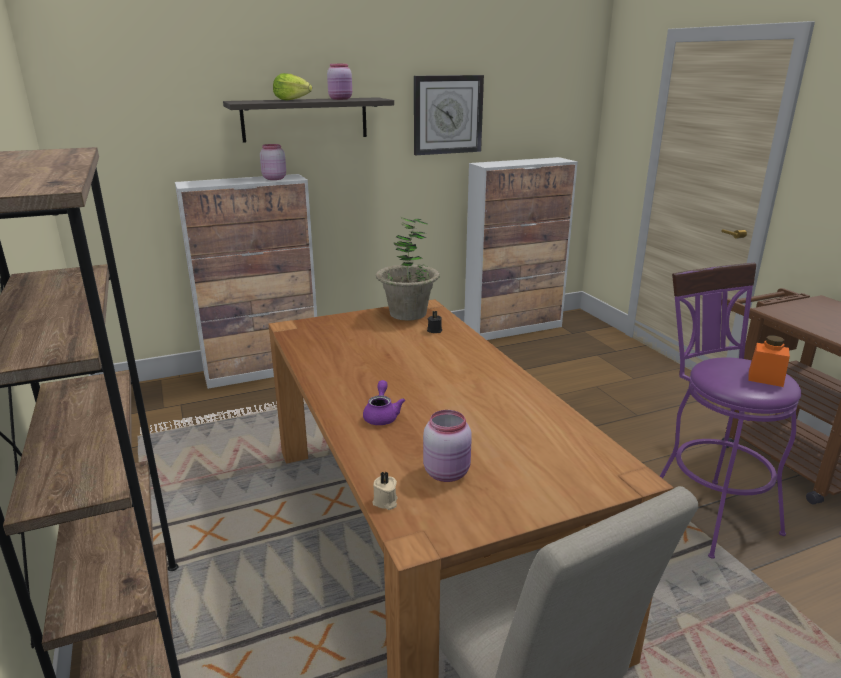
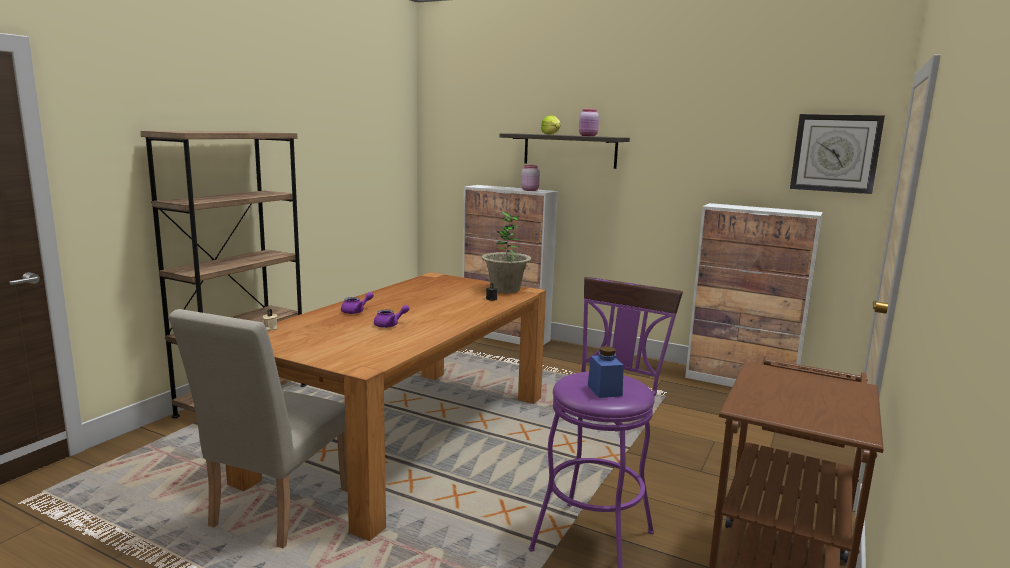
camera: 50 degrees right, 10 degrees down
wall clock [414,75,484,155] -> wall clock moved to [790,114,885,194]
pink jar [423,410,472,482] -> none
orange jar [748,335,790,387] -> blue jar [588,346,624,398]
none -> purple teapot [374,305,410,328]

